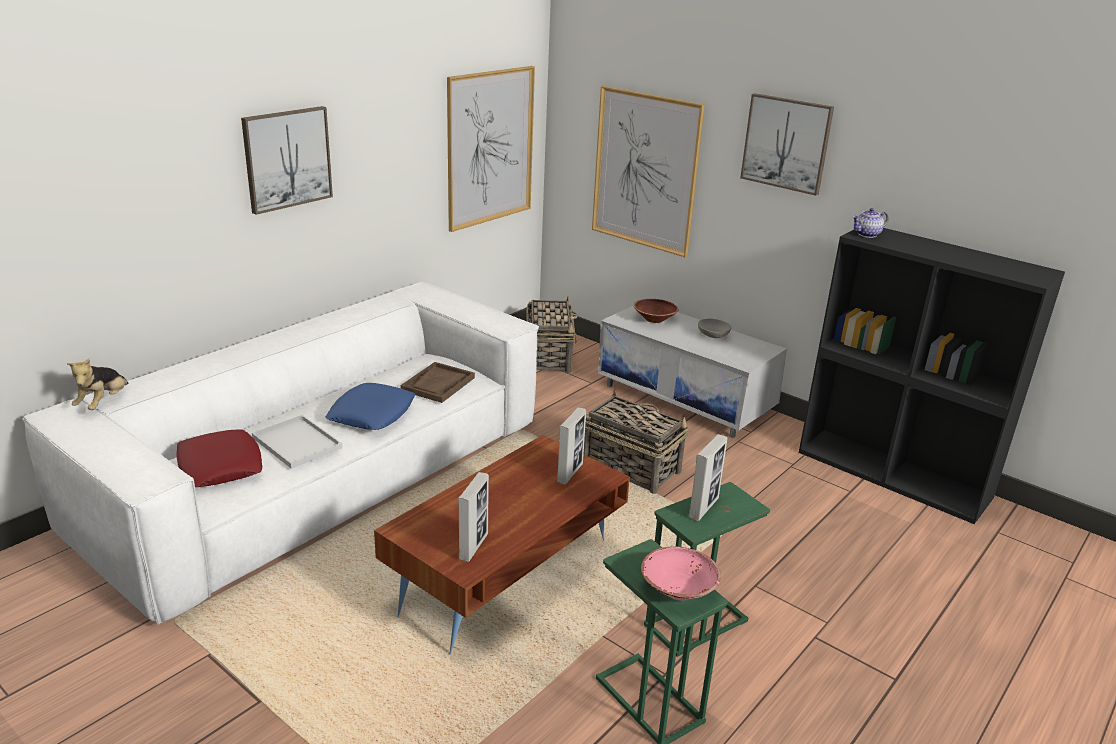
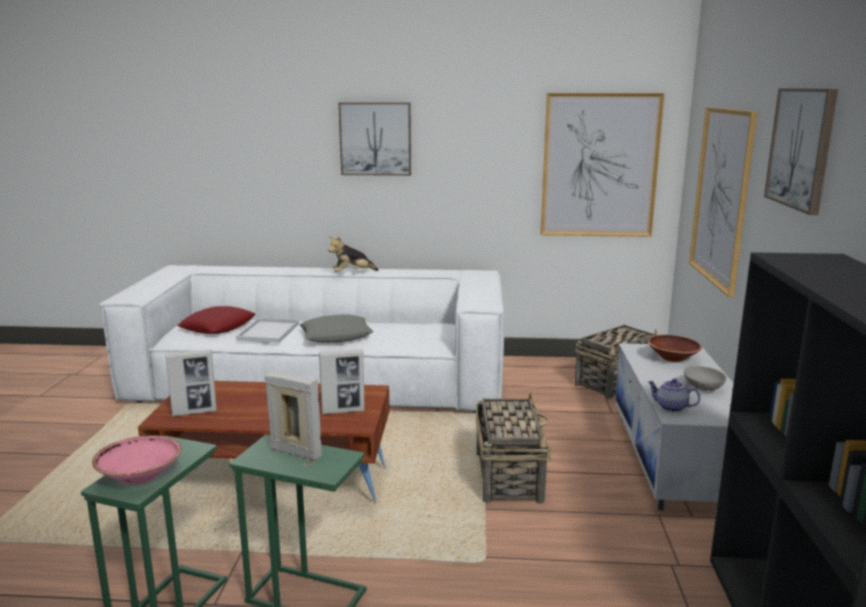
camera: 55 degrees right, 10 degrees down
plush toy [67,358,128,410] -> plush toy moved to [328,236,379,272]
blue pillow [325,383,415,430] -> grey pillow [300,315,373,343]
brown tray [400,362,475,403] -> none
picture frame [688,434,727,521] -> picture frame turned 150 degrees counterclockwise [265,371,322,460]
teapot [852,208,888,238] -> teapot moved to [648,379,700,412]

